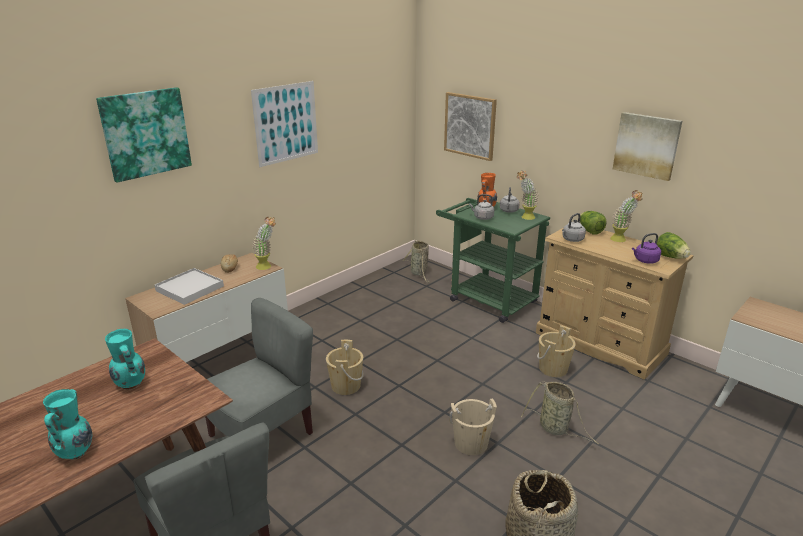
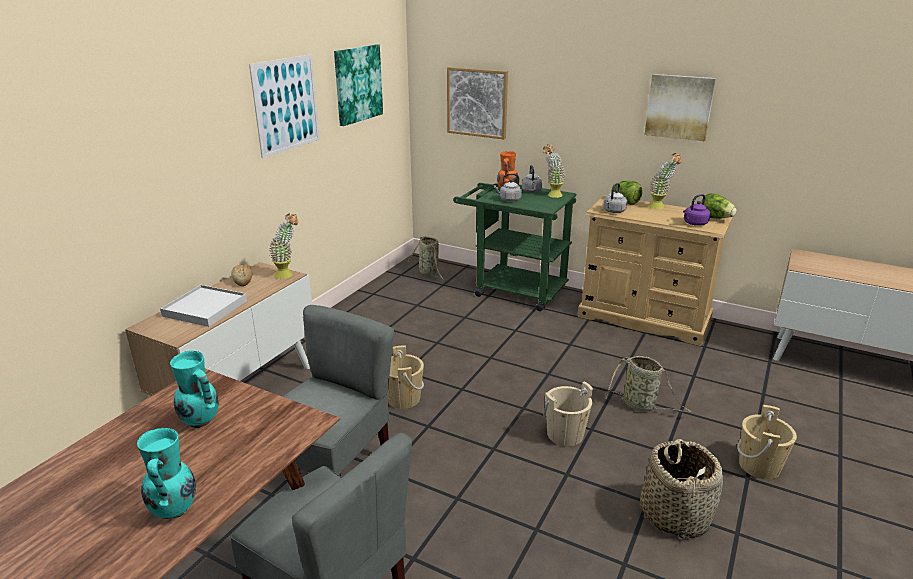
camera: 15 degrees left, 0 degrees up
picture [96,87,192,183] -> picture moved to [334,44,383,126]
beige bucket [537,325,576,377] -> beige bucket moved to [737,405,797,479]

